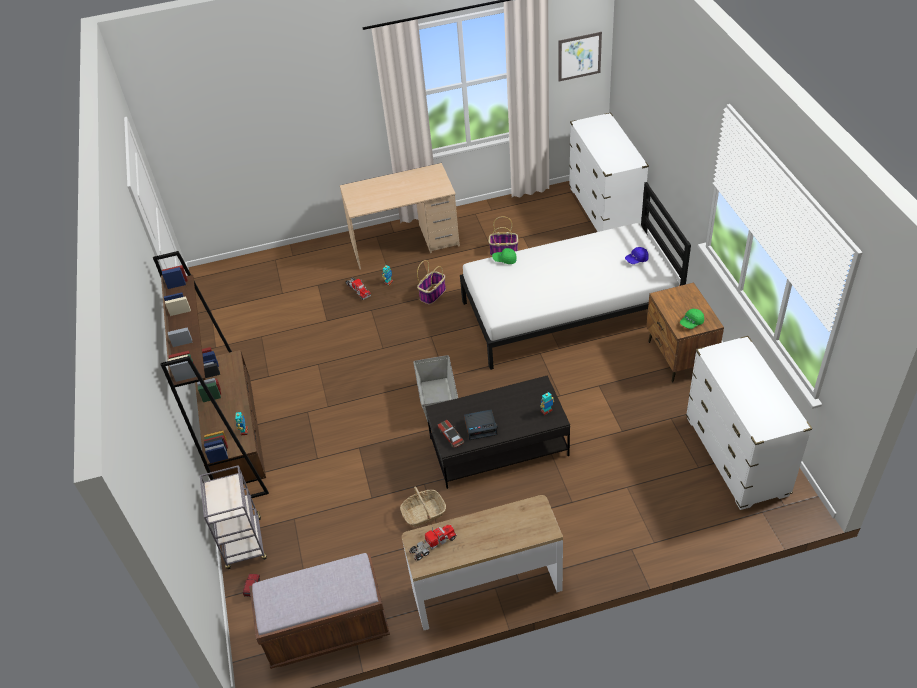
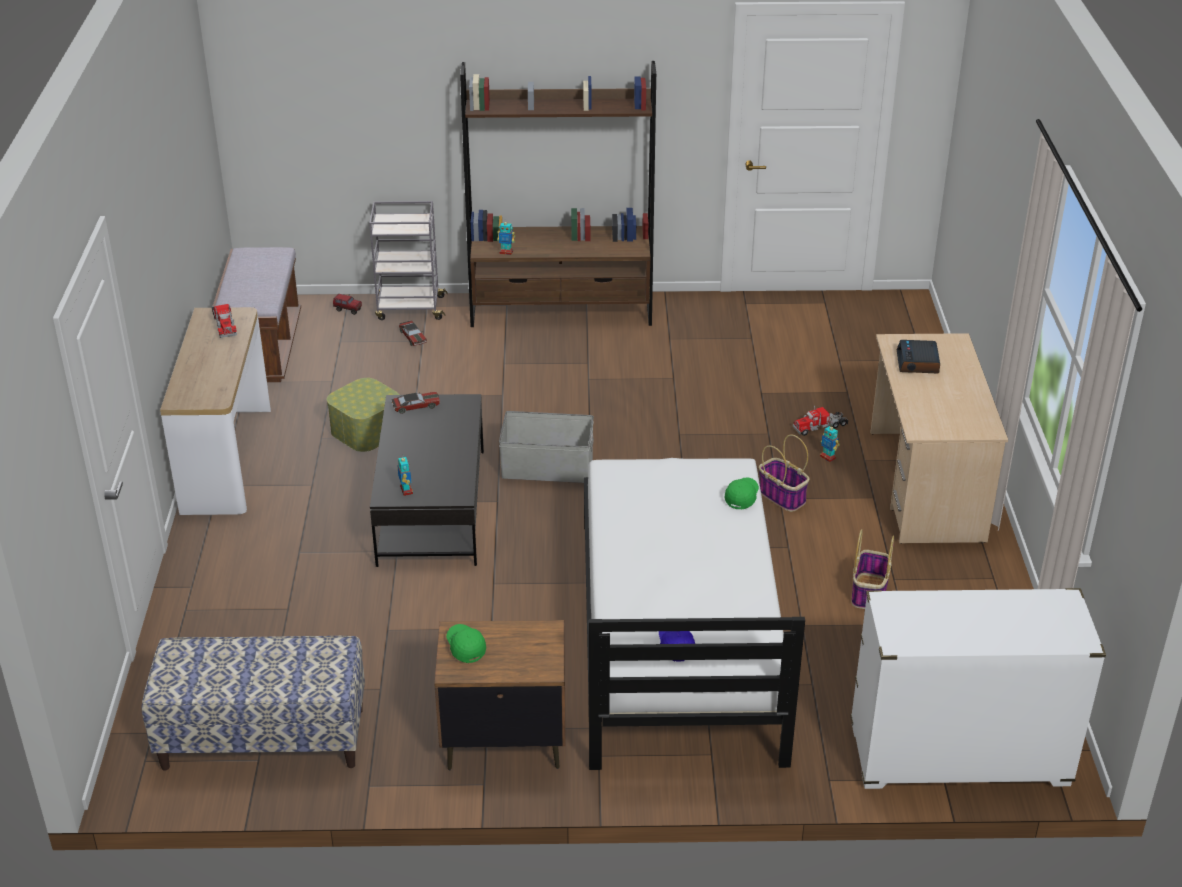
camera: 100 degrees right, 10 degrees down
basket [400,486,446,527] -> storage box [327,378,399,452]
alarm clock [464,409,498,440] -> alarm clock moved to [897,340,940,373]
picture [558,32,602,82] -> none
white dresser [686,336,812,510] -> bench [142,636,365,770]
none -> toy car [399,320,427,346]

